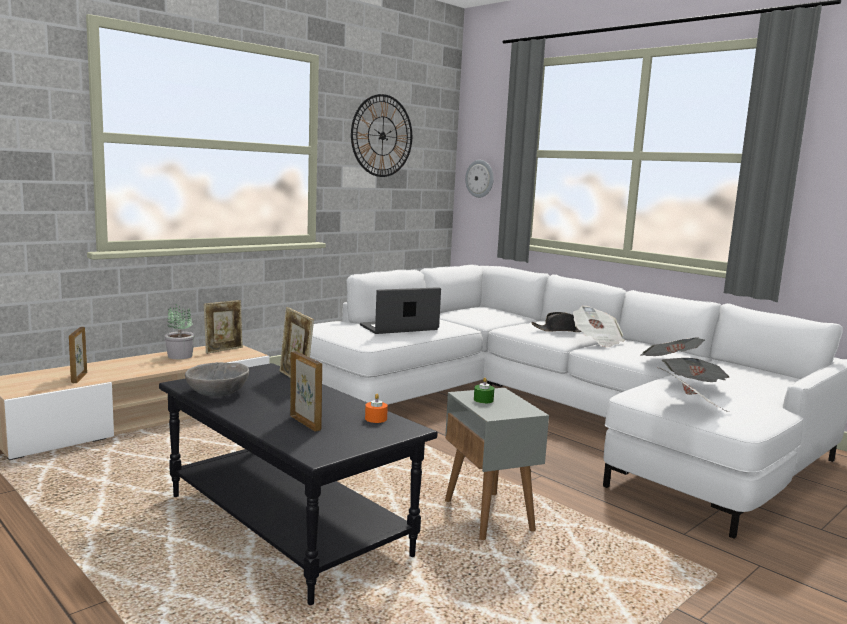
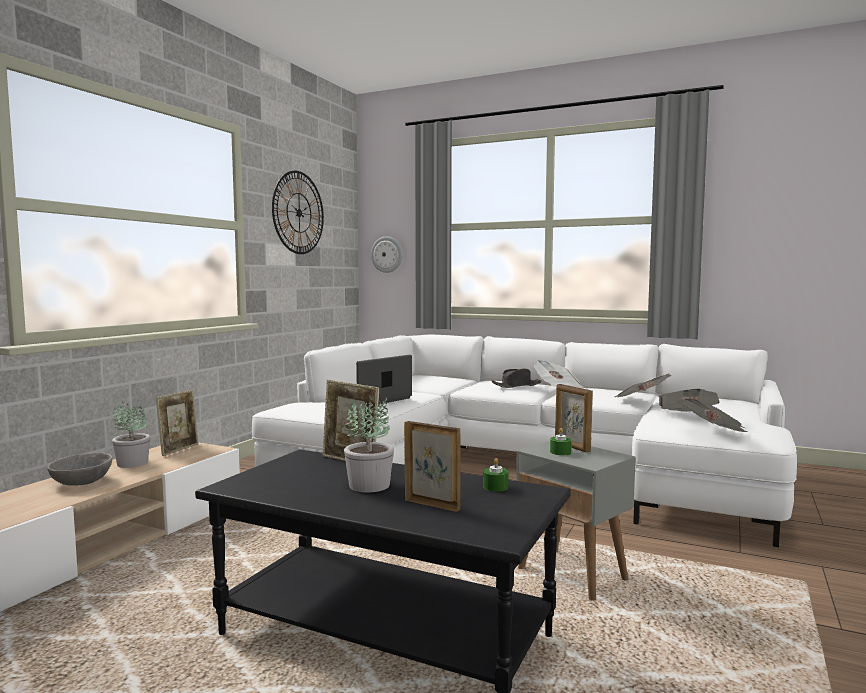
camera: 20 degrees left, 5 degrees down
picture frame [69,327,87,383] -> picture frame moved to [555,384,593,453]
grey bowl [185,362,249,397] -> grey bowl moved to [47,452,112,486]
orange candle [365,394,388,423] -> green candle [483,458,509,492]
none -> potted plant [344,397,394,492]

